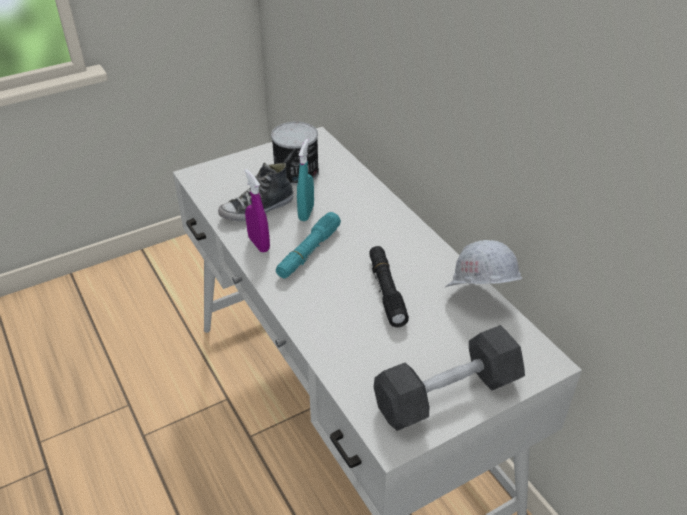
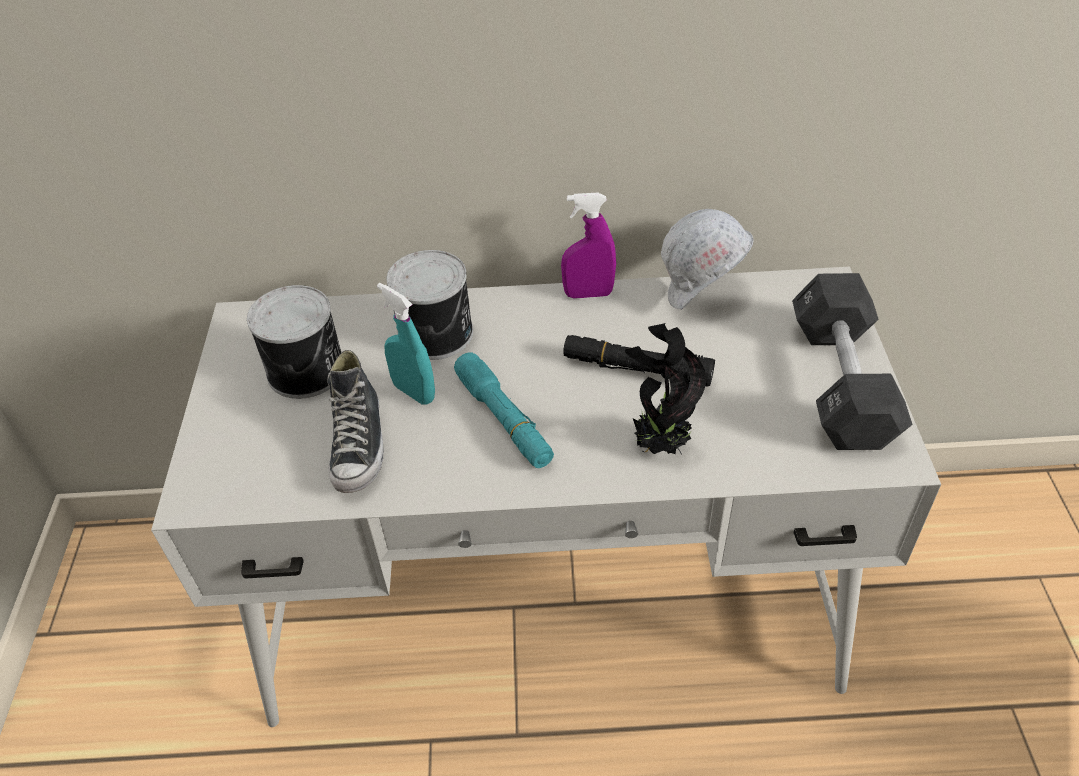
camera: 60 degrees left, 5 degrees up
purple spray bottle [244,169,270,253] -> purple spray bottle moved to [561,193,616,299]
none -> can [386,250,473,360]
none -> potted plant [625,323,706,454]

